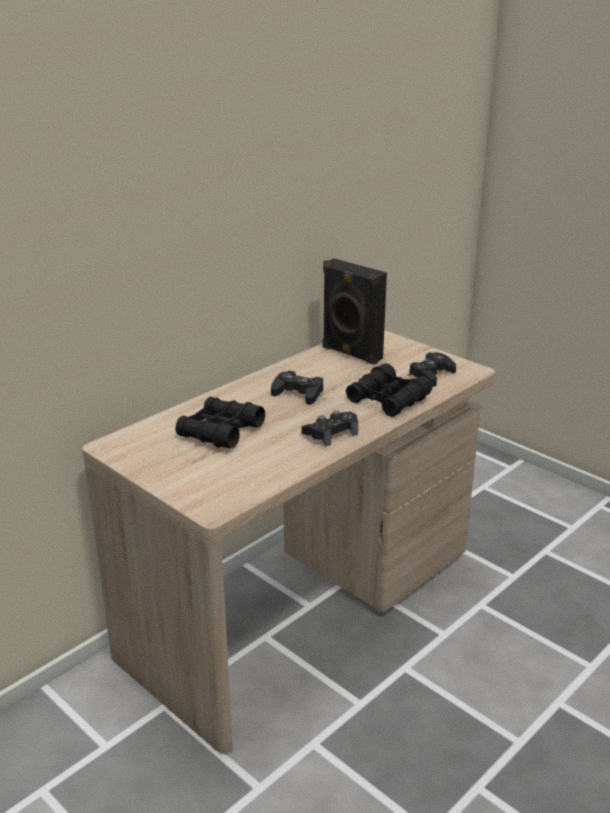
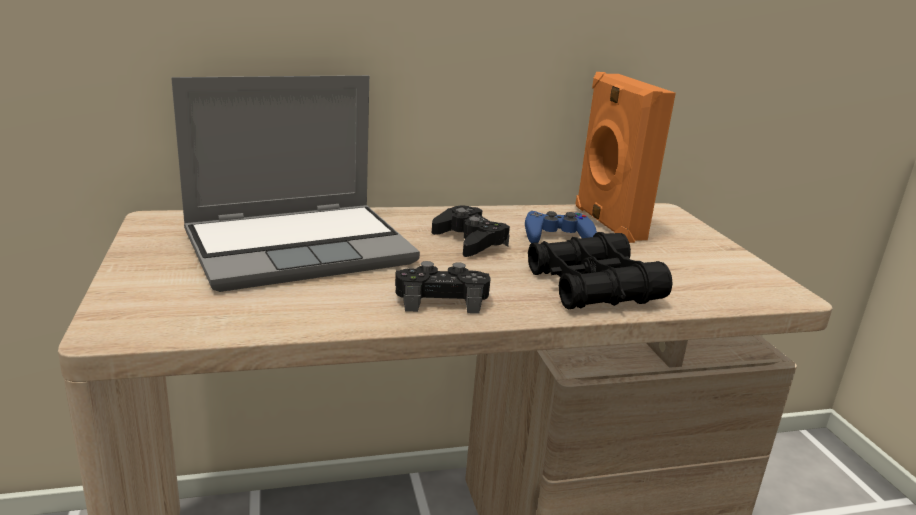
camera: 30 degrees right, 5 degrees down
black binoculars [175,397,265,448] -> laptop [171,75,420,292]
black speaker [322,258,387,365] -> orange speaker [575,72,676,243]
black game controller [409,352,456,387] -> none
none -> blue game controller [525,211,597,243]

